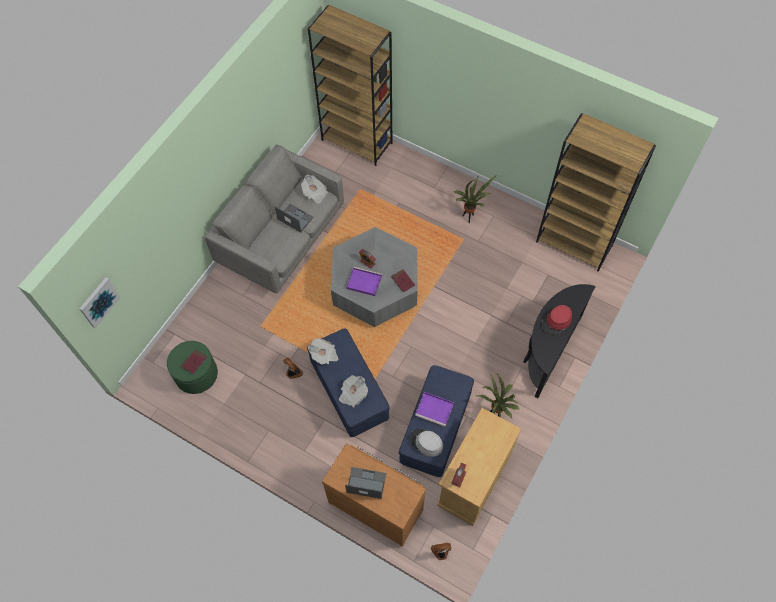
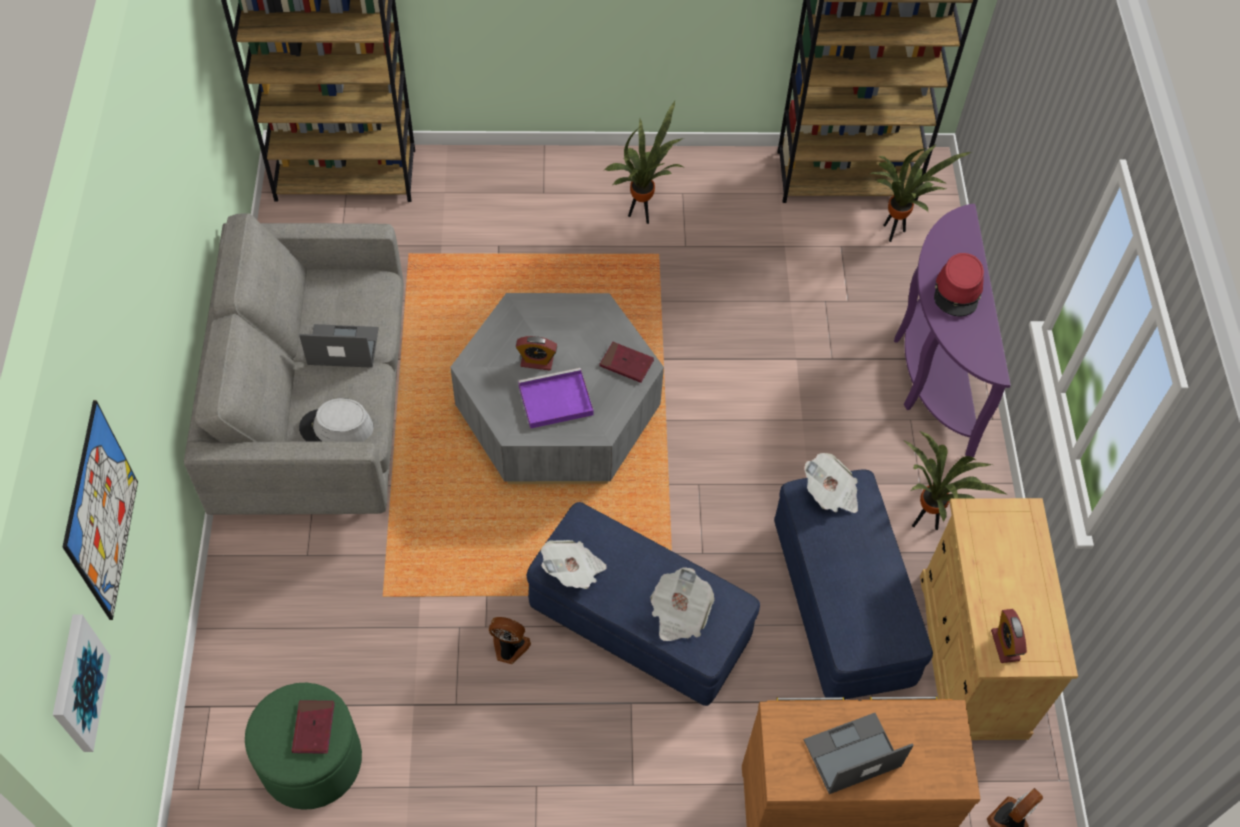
camera: 35 degrees left, 5 degrees down
newspaper [301,175,328,204] -> newspaper moved to [805,453,858,513]
grey hat [409,429,443,457] -> grey hat moved to [299,398,374,442]
purple tray [415,392,454,427] -> none
black console table [523,284,596,398] -> purple console table [894,204,1011,457]
none -> picture [63,400,138,620]
none -> potted plant [869,145,971,242]

